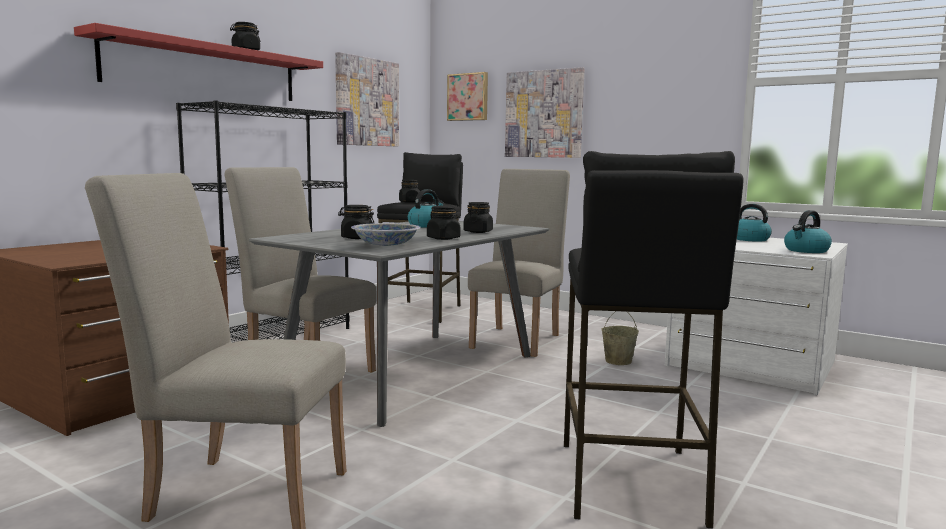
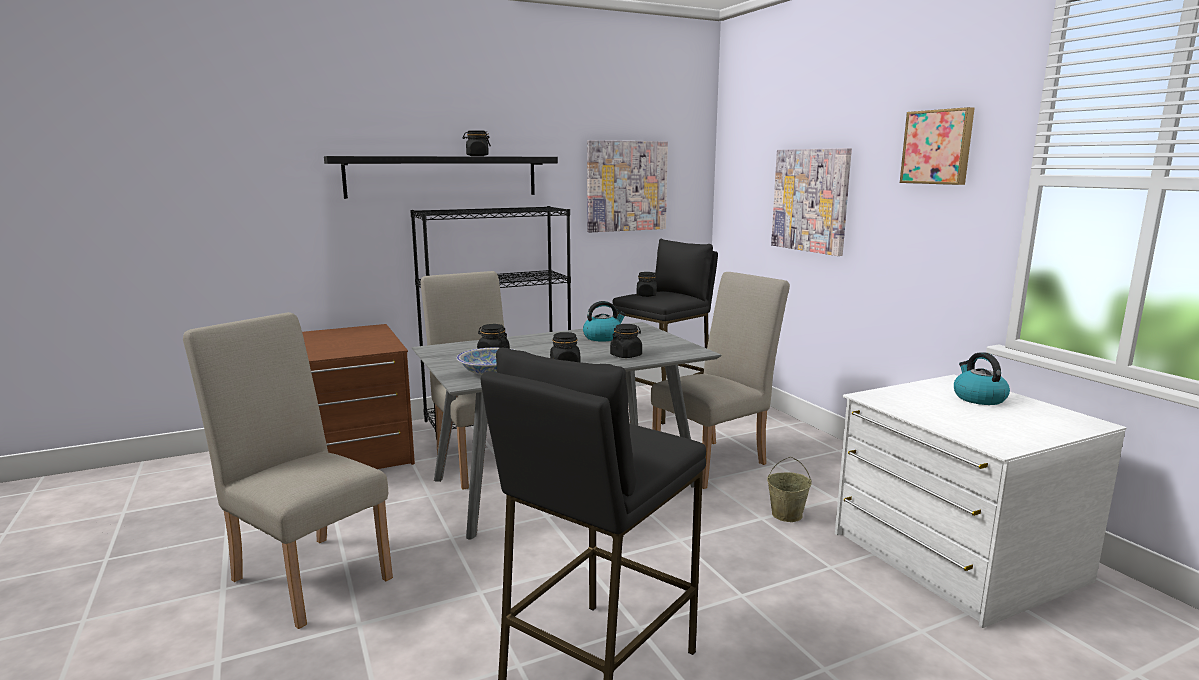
camera: 30 degrees right, 5 degrees up
red shelf [74,23,323,101] -> black shelf [324,156,558,199]
picture [447,72,488,121] -> picture moved to [900,107,975,185]
kettle [784,210,832,253] -> none

